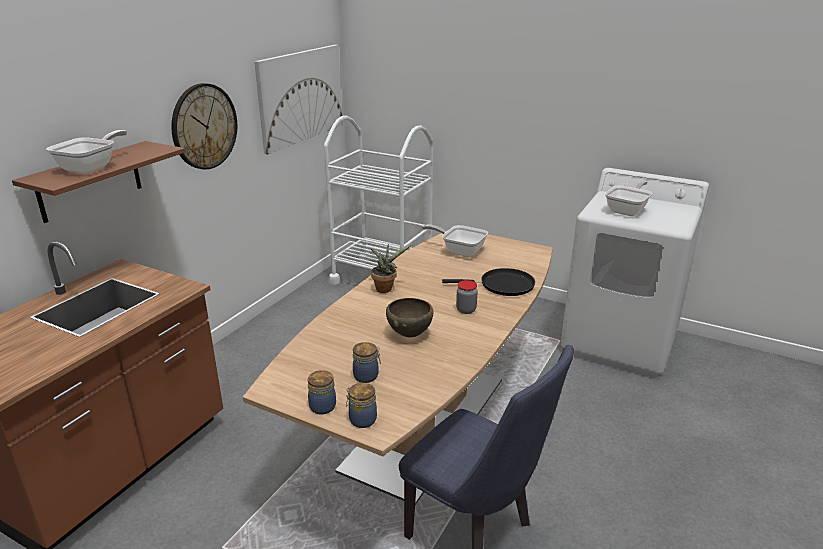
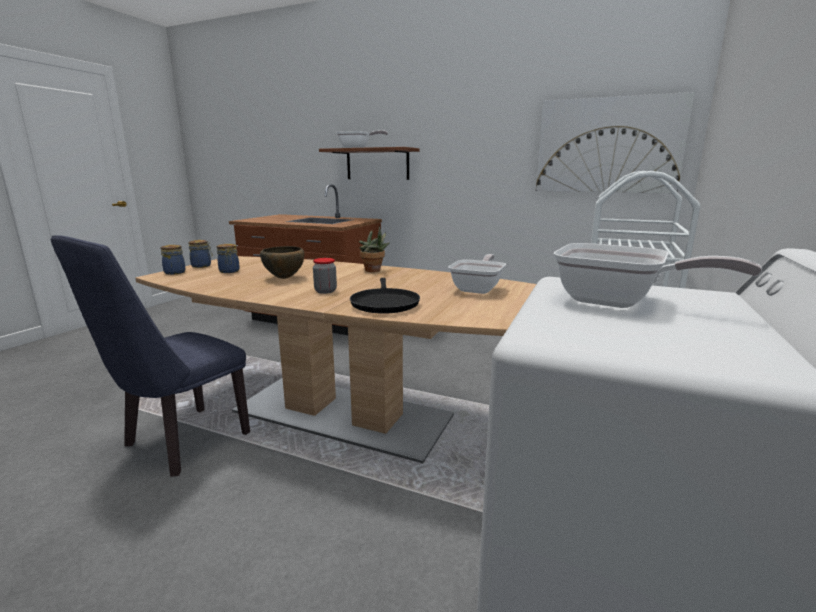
camera: 85 degrees right, 10 degrees down
wall clock [171,83,237,170] -> none

